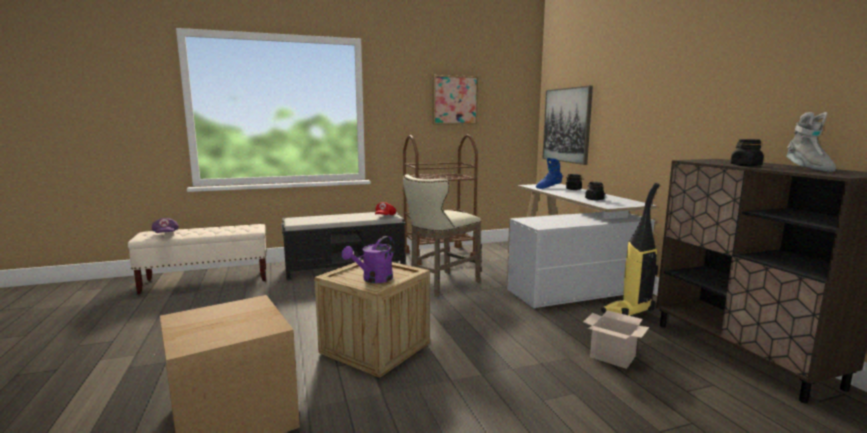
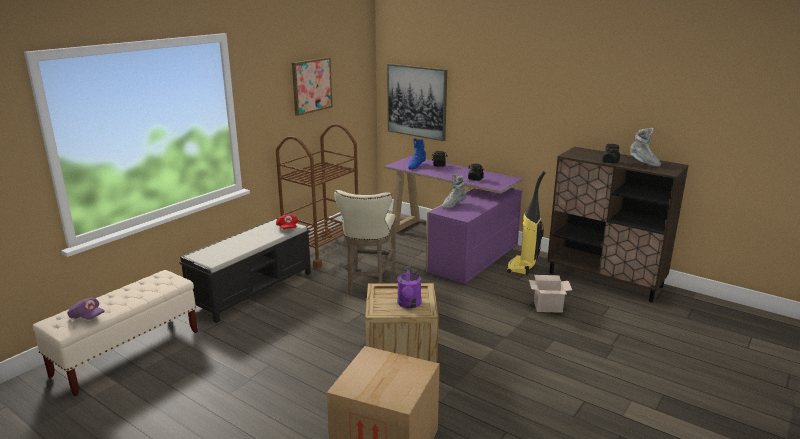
camera: 35 degrees left, 10 degrees up
white desk [507,184,657,308] -> purple desk [384,156,523,284]
none -> grey boot [442,174,467,209]

